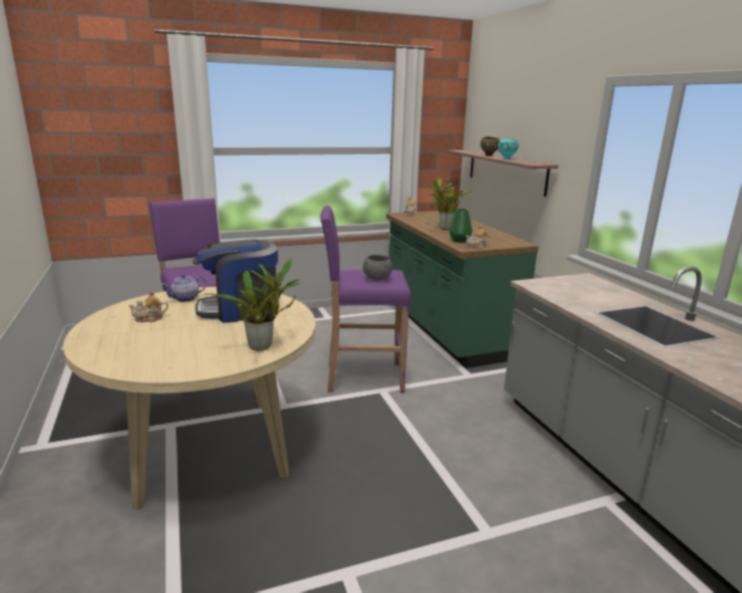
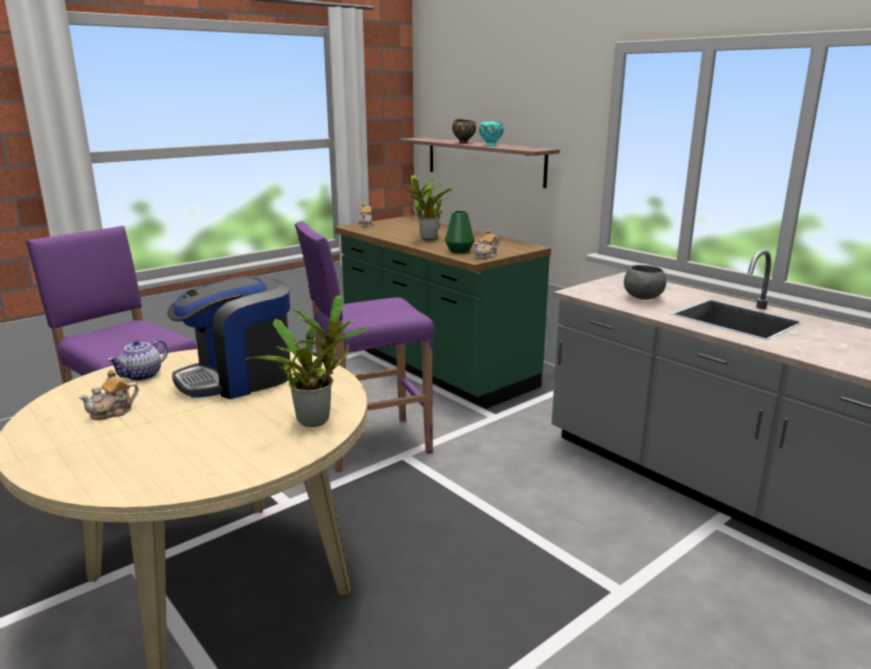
camera: 20 degrees left, 0 degrees up
grey bowl [363,255,392,280] -> grey bowl moved to [624,265,666,300]

